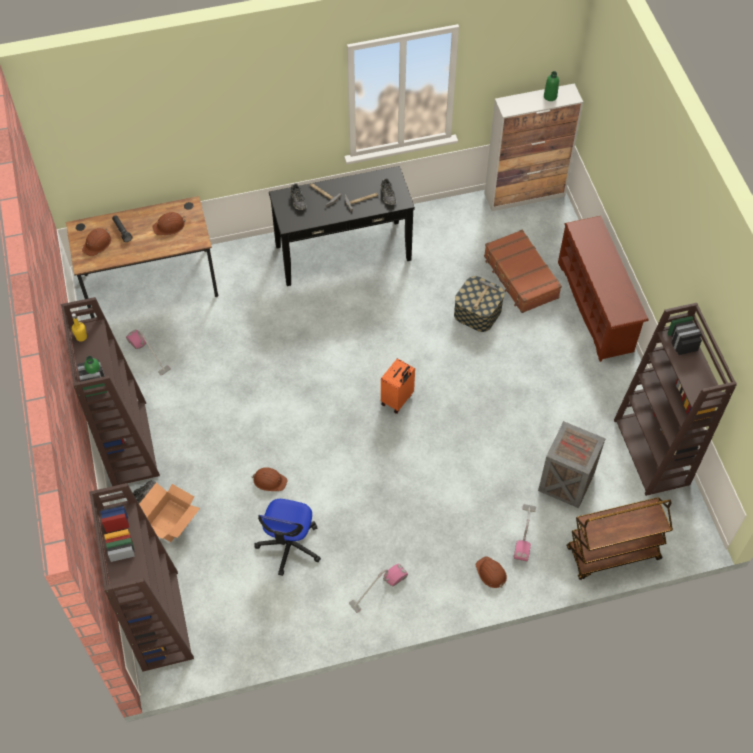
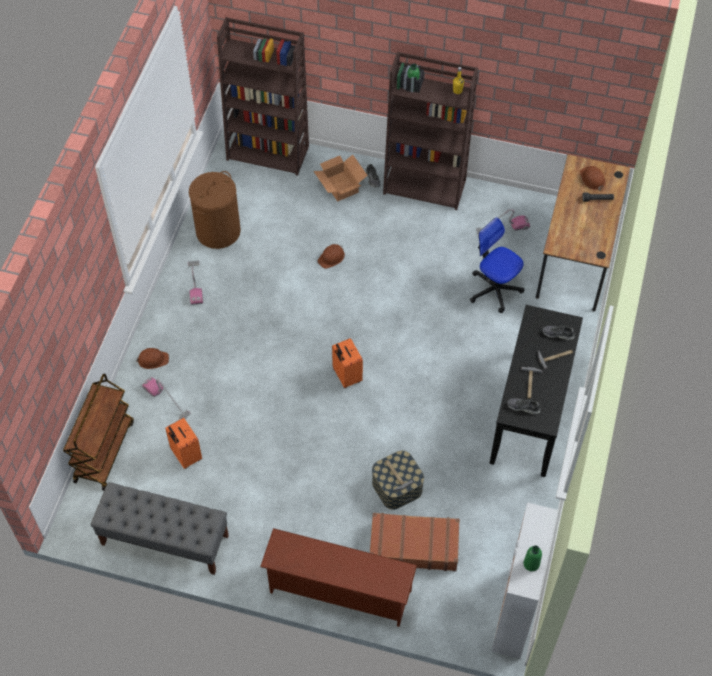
camera: 120 degrees right, 0 degrees up
brown hard hat [152,212,186,235] -> none
office chair [255,499,321,576] -> office chair moved to [470,217,525,313]
crate [538,421,606,508] -> orange suitcase [165,418,202,469]
brown bookcase [614,303,737,496] -> grey bench [90,482,229,575]
none -> brown laundry basket [189,171,241,249]

